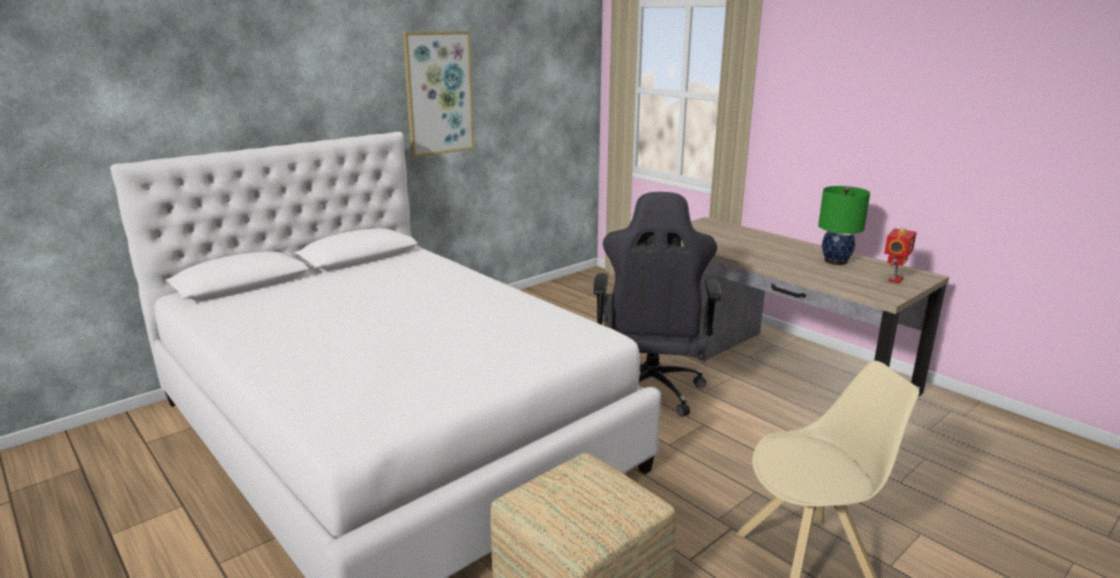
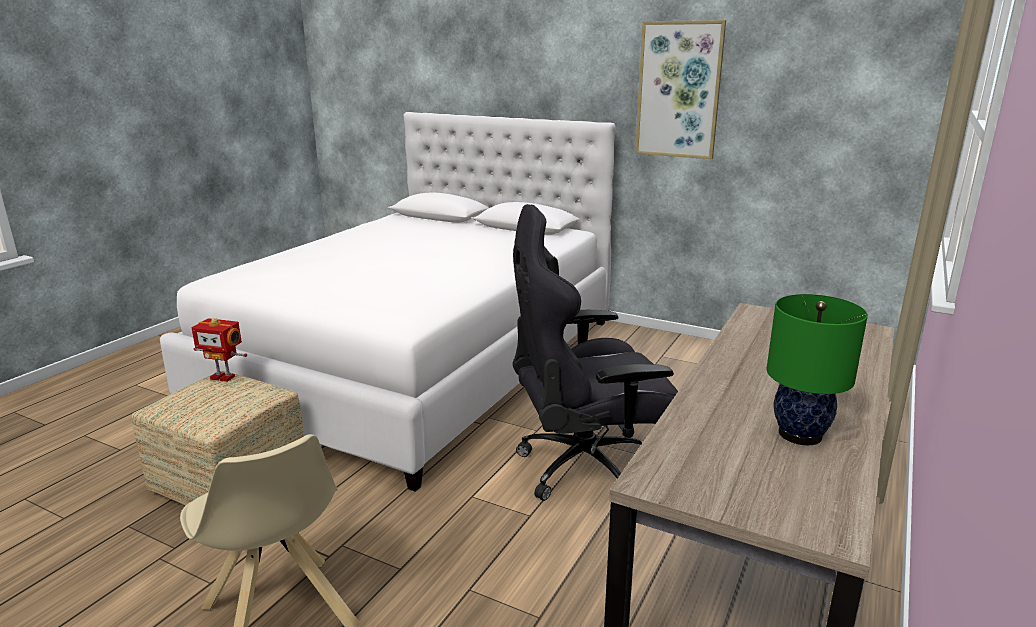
camera: 70 degrees right, 0 degrees up
toy robot [884,228,917,284] -> toy robot moved to [192,318,247,382]

